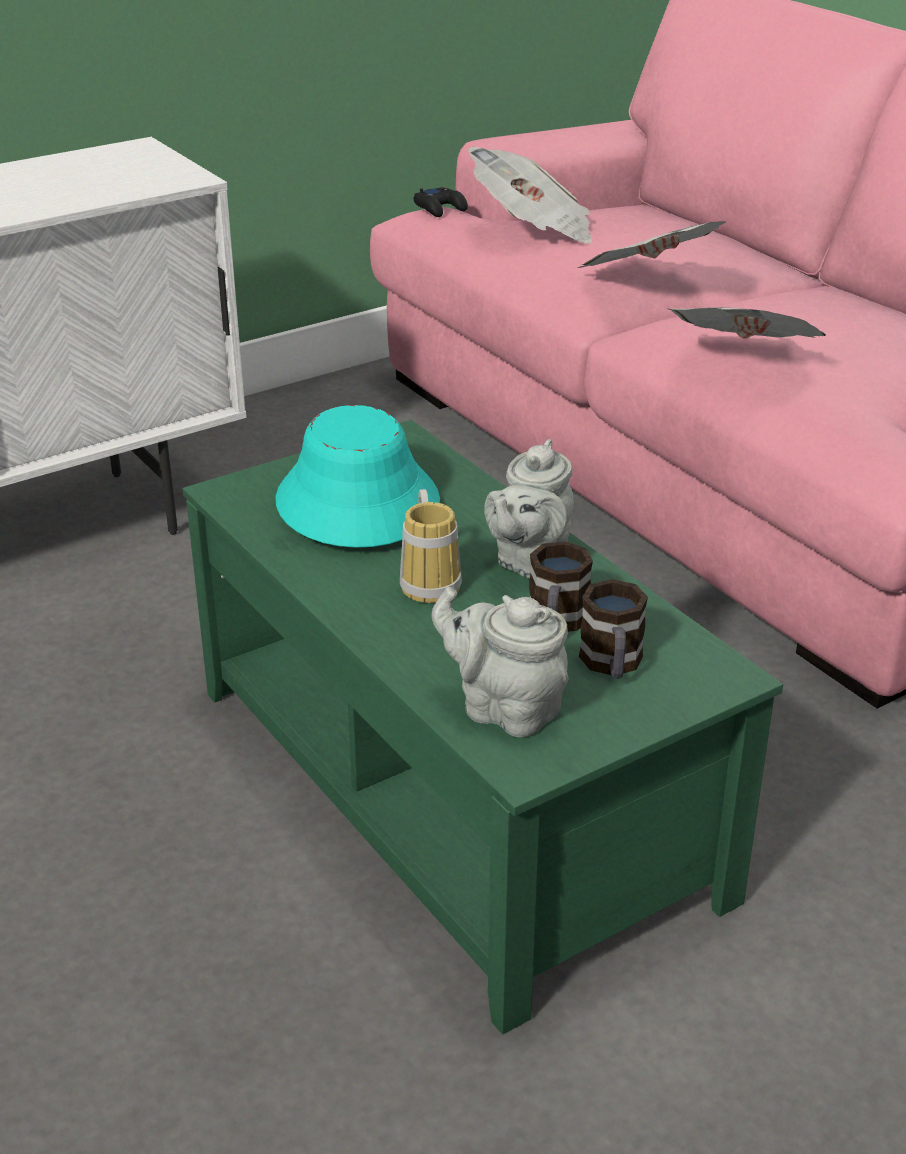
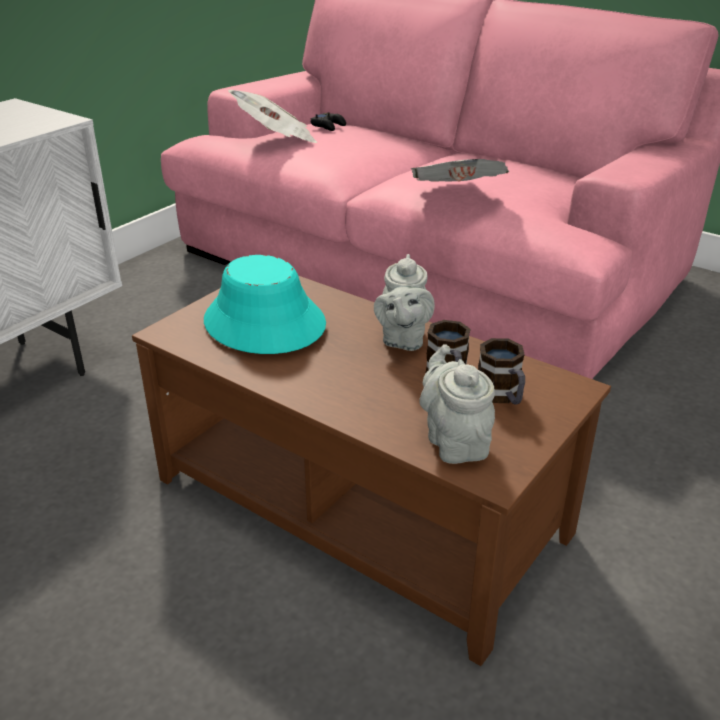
camera: 20 degrees left, 0 degrees up
green coffee table [182,420,783,1035] -> brown coffee table [132,275,611,666]
mug [400,489,462,603] -> none
black game controller [414,187,468,217] -> black game controller moved to [310,112,346,131]
grey teapot [432,587,568,737] -> grey teapot turned 60 degrees clockwise [419,344,495,464]
newspaper [577,221,726,268] -> none

